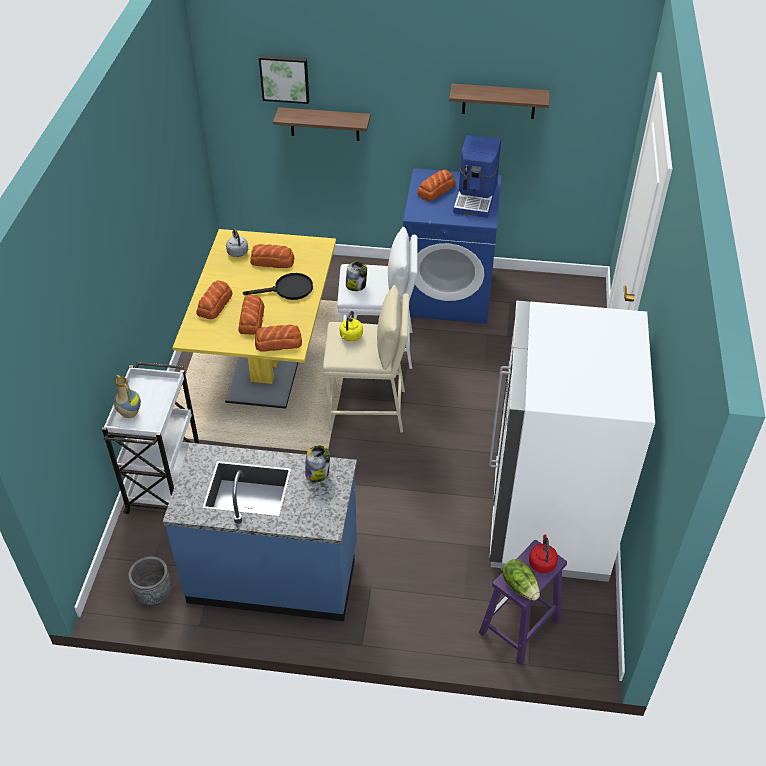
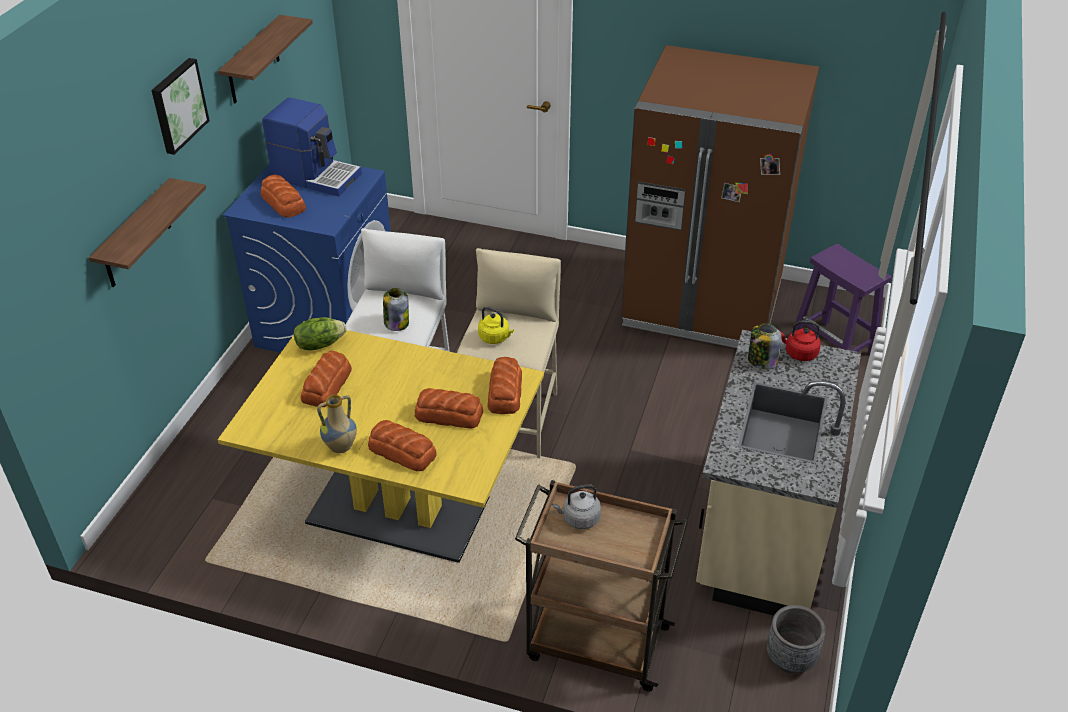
camera: 80 degrees left, 5 degrees down
white cart [102,362,199,514] -> brown cart [515,480,688,692]
vase [114,375,141,418] -> vase moved to [317,395,357,453]
blue counter [163,443,357,621] -> beige counter [696,330,861,616]
grey kettle [226,228,248,257] -> grey kettle moved to [552,484,601,529]
black frying pan [243,273,313,300] -> none
picture [259,55,309,104] -> picture moved to [151,58,210,155]
white fridge [489,300,655,582] -> brown fridge [621,45,819,348]
lettuce [502,559,540,601] -> lettuce moved to [294,317,347,350]
red kettle [529,535,558,573] -> red kettle moved to [781,321,821,361]

